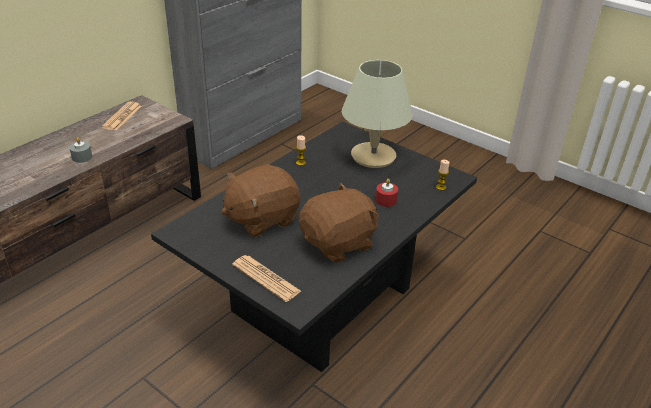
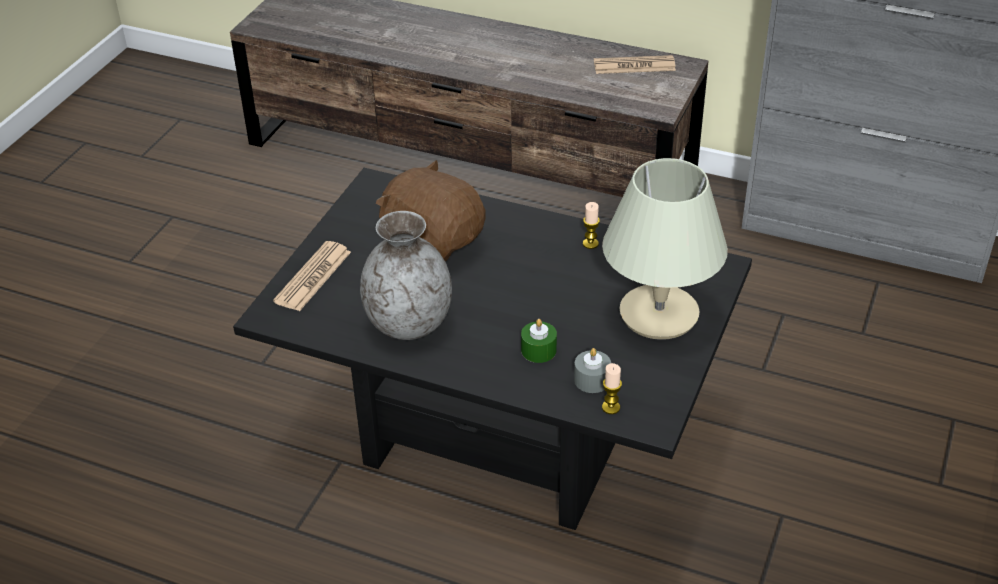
camera: 75 degrees right, 5 degrees up
grey candle [69,137,92,163] -> grey candle moved to [574,348,611,393]
brown plush toy [299,183,379,263] -> grey vase [360,211,452,340]
red candle [375,179,398,207] -> green candle [521,319,557,363]

